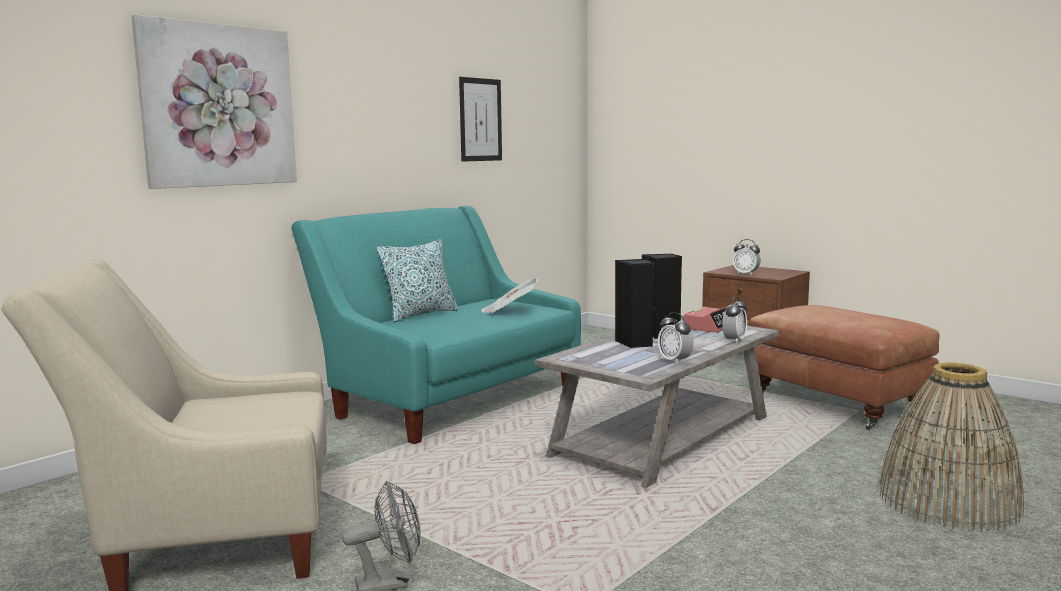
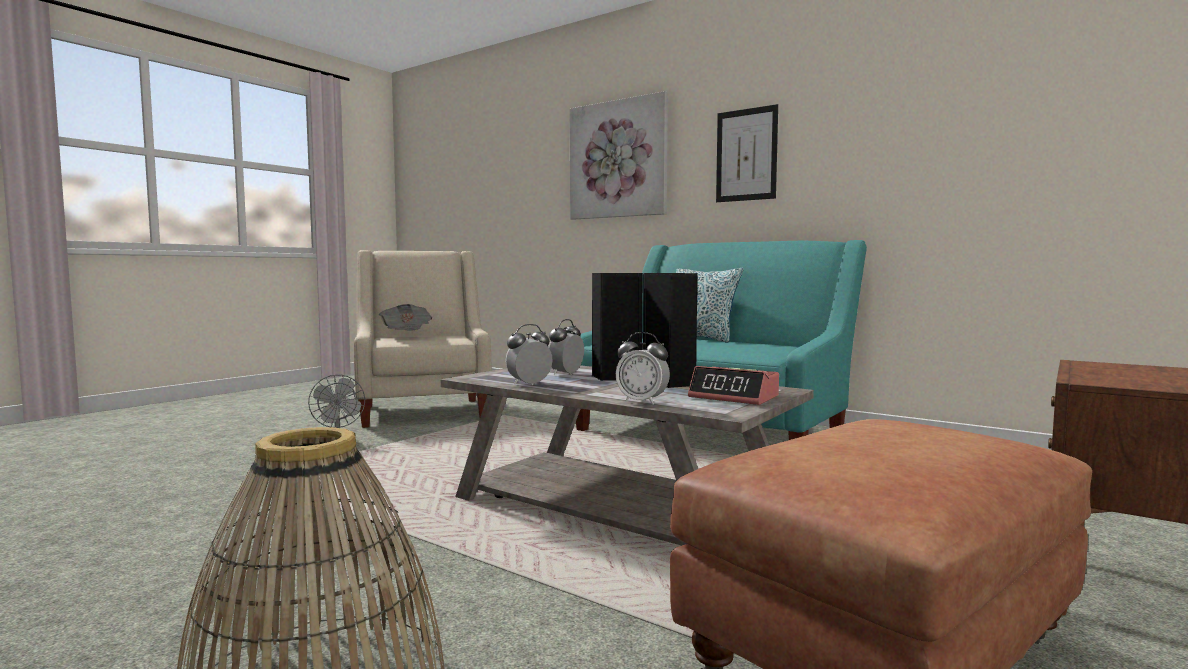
camera: 85 degrees right, 5 degrees down
picture [459,77,502,162] -> picture moved to [716,104,778,202]
newspaper [481,278,539,314] -> newspaper moved to [379,304,432,331]
alarm clock [733,239,761,275] -> alarm clock moved to [548,319,584,375]

